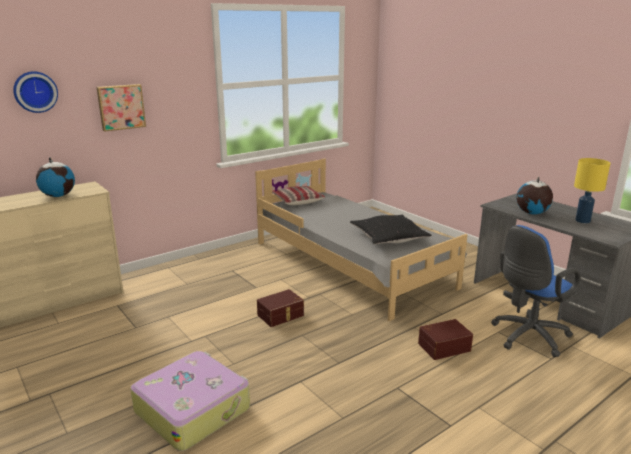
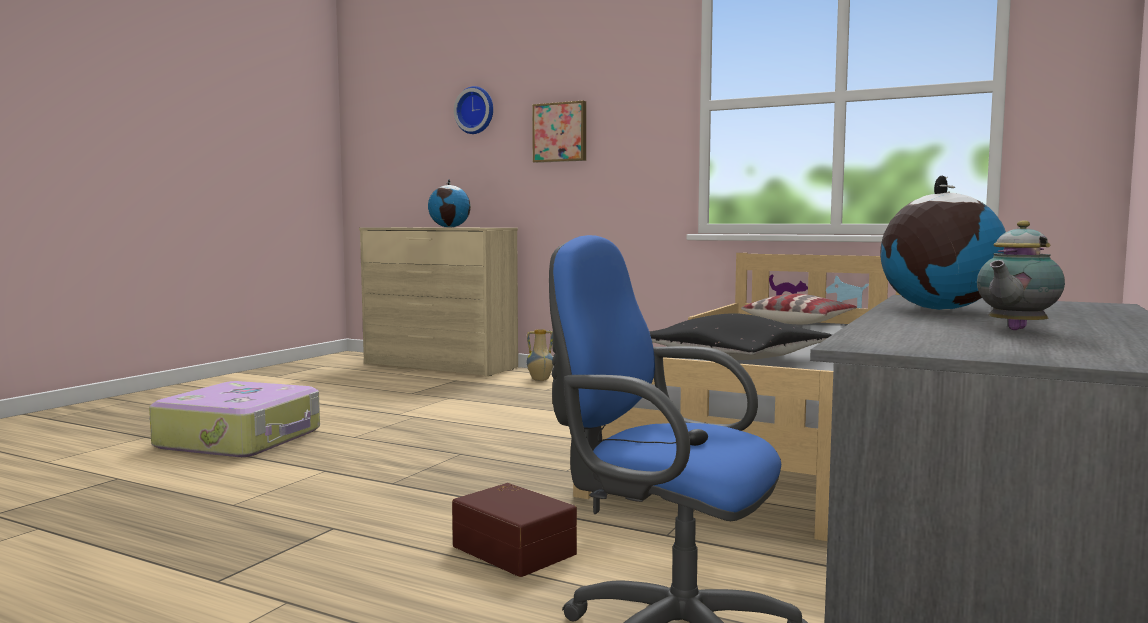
camera: 65 degrees right, 15 degrees down
brown storage box [257,289,304,327] -> none
yellow table lamp [574,158,611,223] -> teapot [977,220,1065,330]
none -> vase [527,329,553,381]

